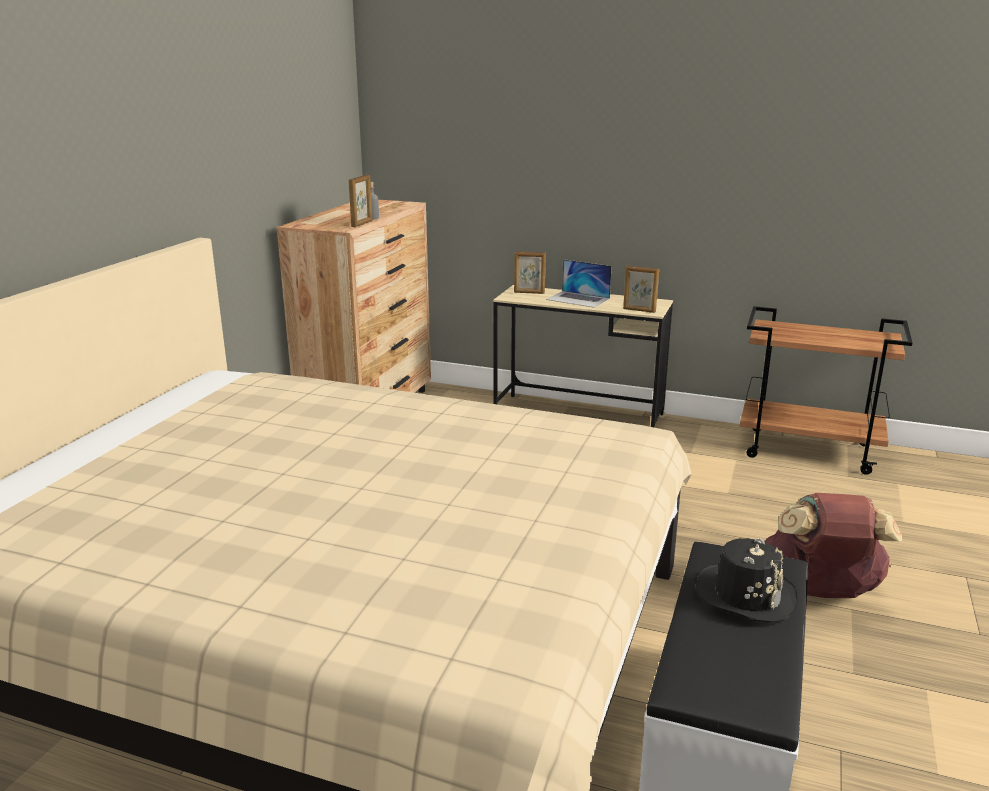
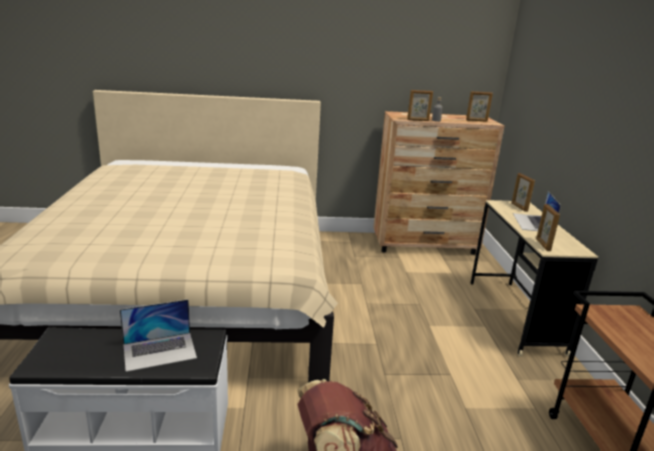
camera: 65 degrees right, 0 degrees up
black hat [695,538,797,623] -> laptop [120,299,197,372]
none -> picture frame [466,91,493,122]

